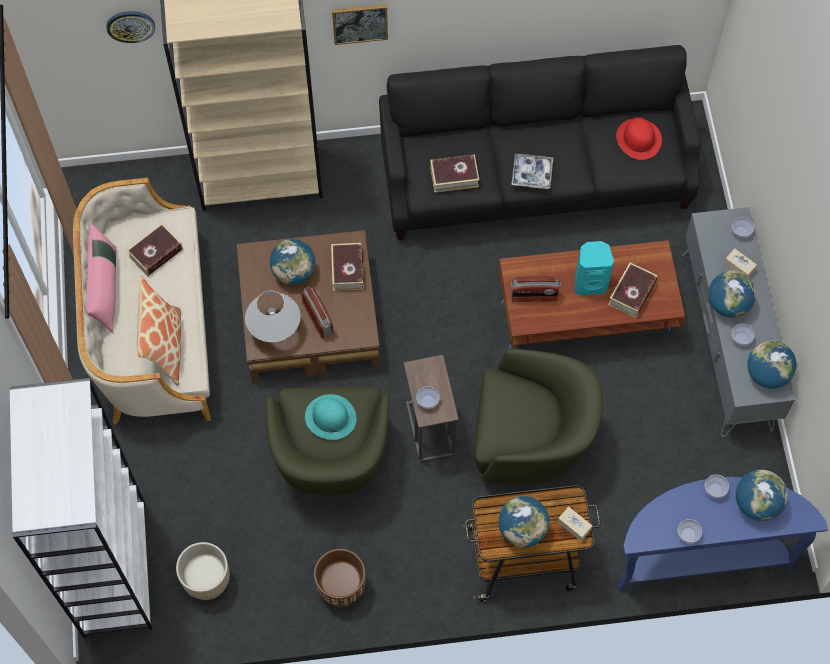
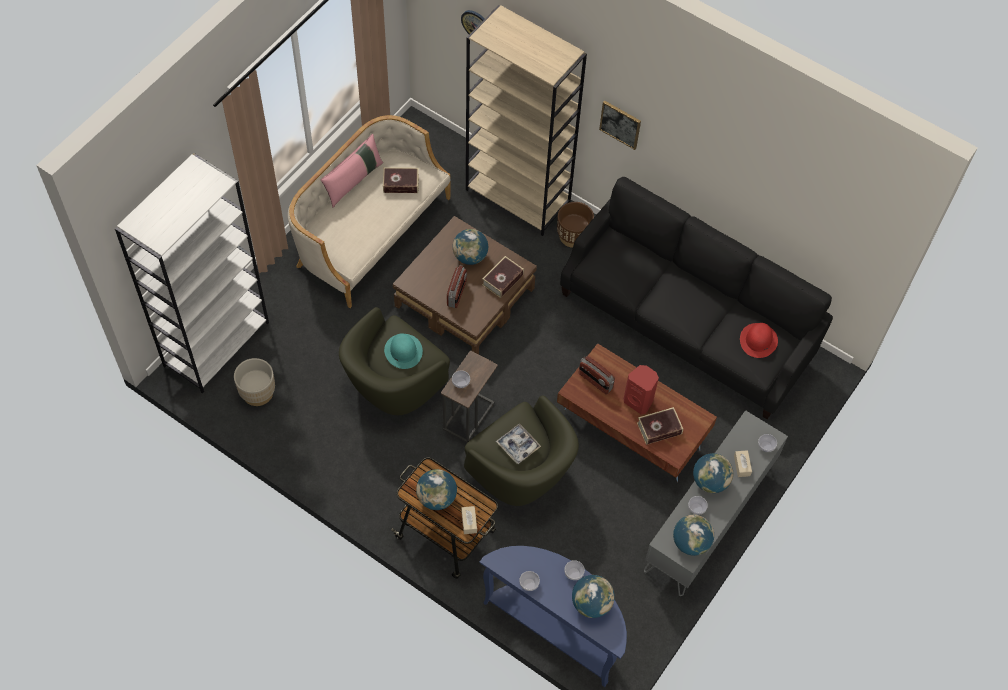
camera: 40 degrees right, 5 degrees down
pillow [137,276,181,386] -> none
white table lamp [245,291,301,342] -> none
brown planter [314,549,366,607] -> brown planter moved to [557,202,594,248]
book [430,154,479,193] -> none
tray [511,154,553,189] -> tray moved to [496,423,541,464]
turquoise speaker [575,241,614,295] -> red speaker [624,365,659,415]

